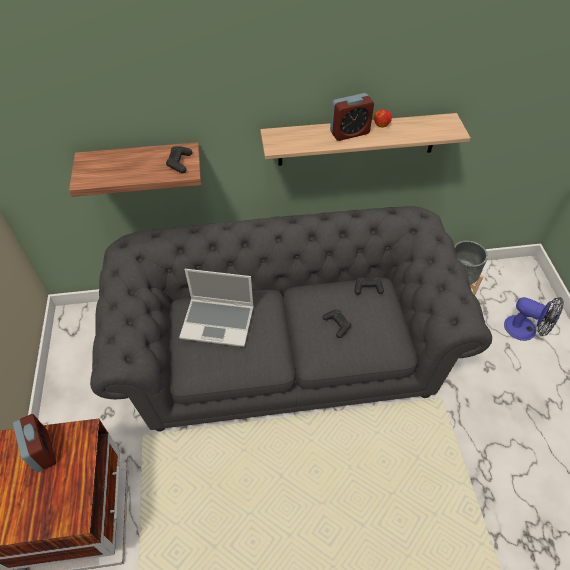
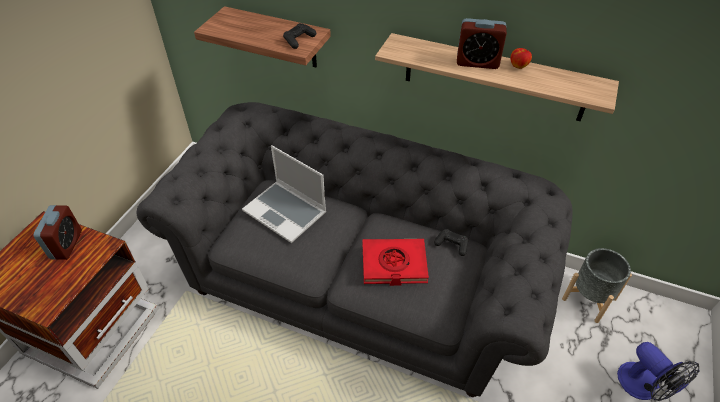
camera: 30 degrees right, 5 degrees down
black game controller [323,309,351,338] -> red book [362,239,429,286]

